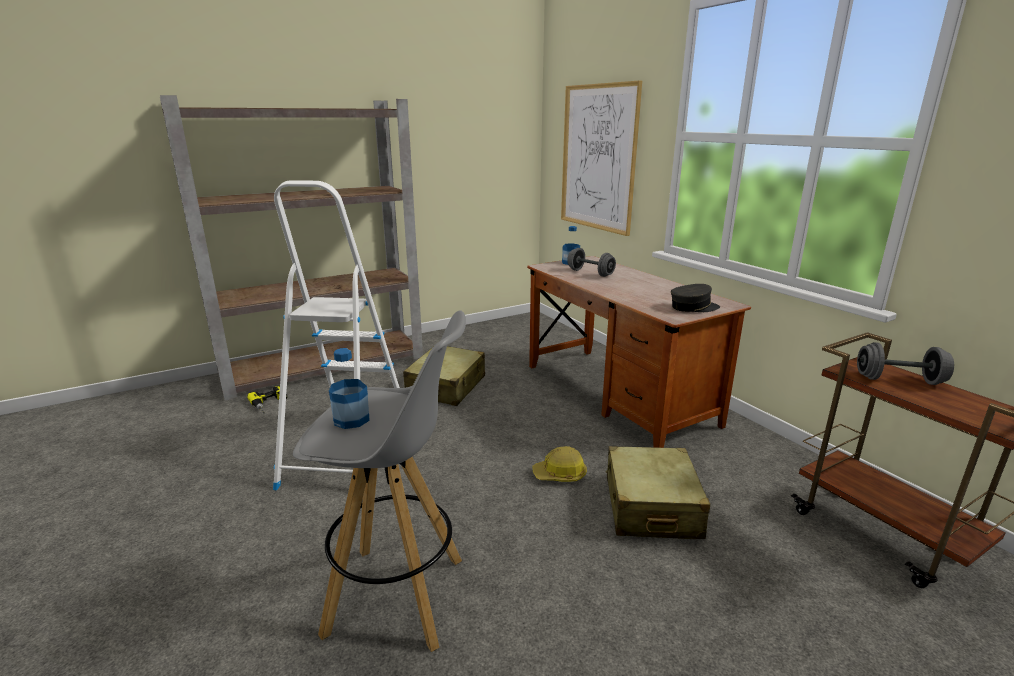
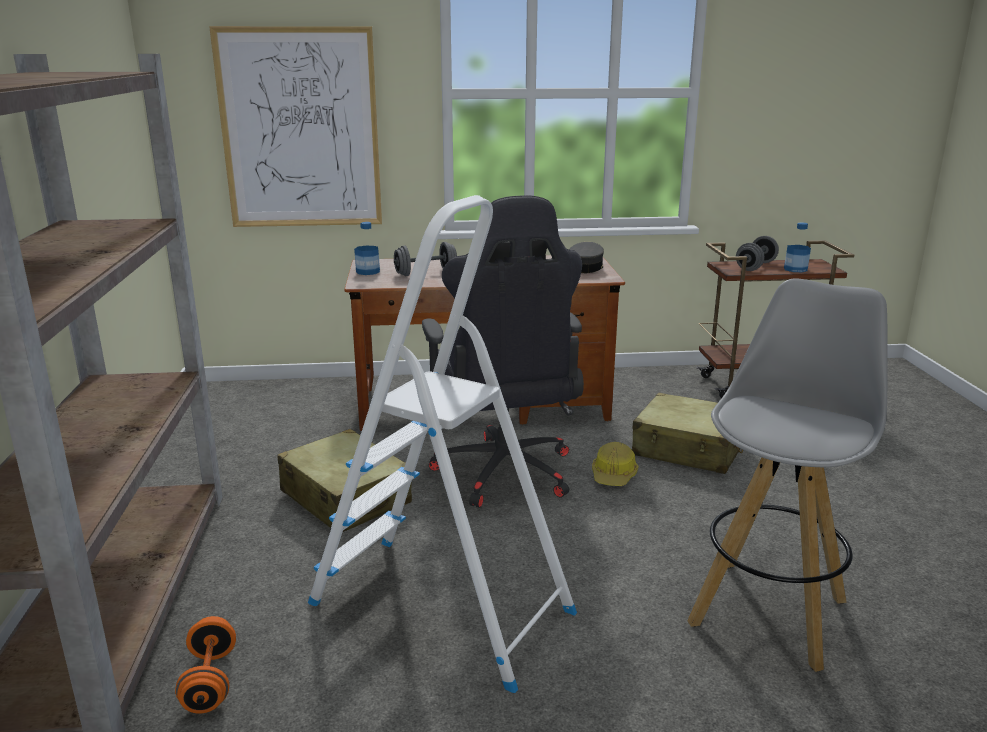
camera: 65 degrees left, 0 degrees up
power drill [247,386,288,413] -> orange dumbbell [175,616,236,714]
bottle [329,348,370,429] -> bottle moved to [784,222,811,272]
none -> black office chair [422,195,584,507]

